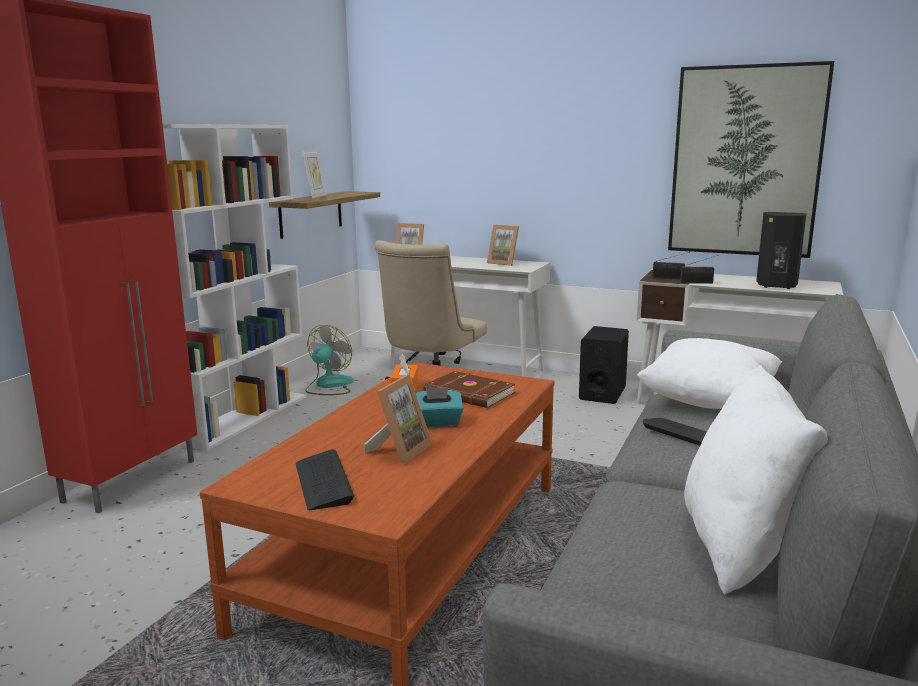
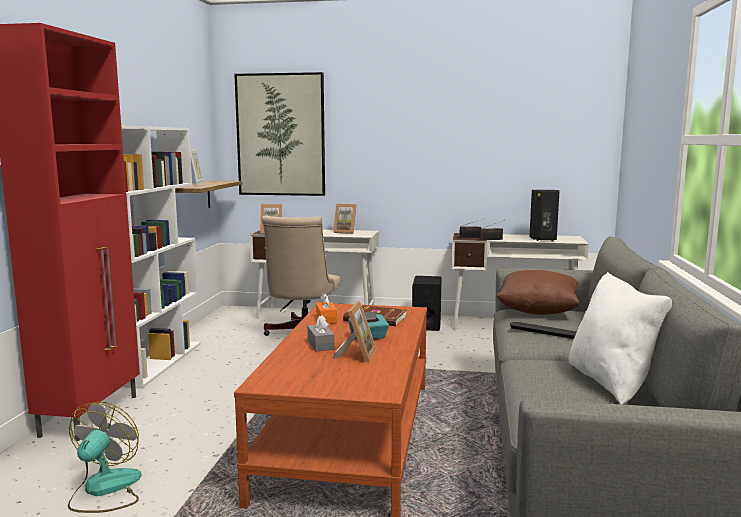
camera: 15 degrees left, 5 degrees down
keyboard [296,449,354,510] -> none
fan [305,325,354,395] -> fan moved to [68,402,142,513]
white pillow [637,338,782,409] -> brown pillow [496,270,579,315]
picture [668,61,834,258] -> picture moved to [234,72,325,196]
none -> grey tissue box [307,315,334,351]

